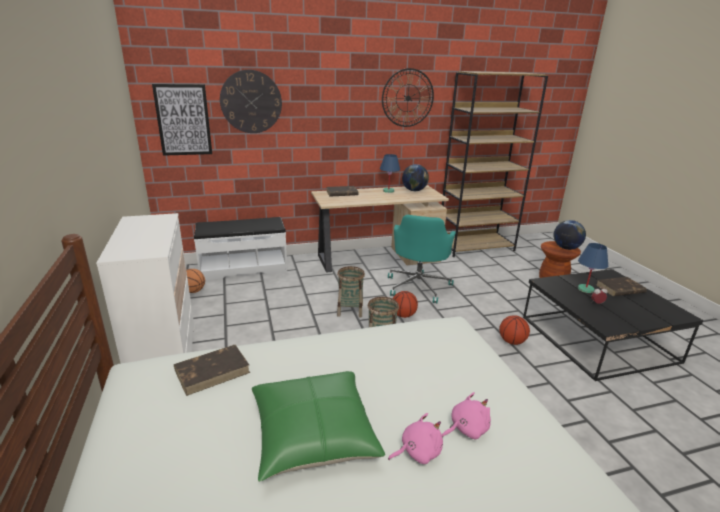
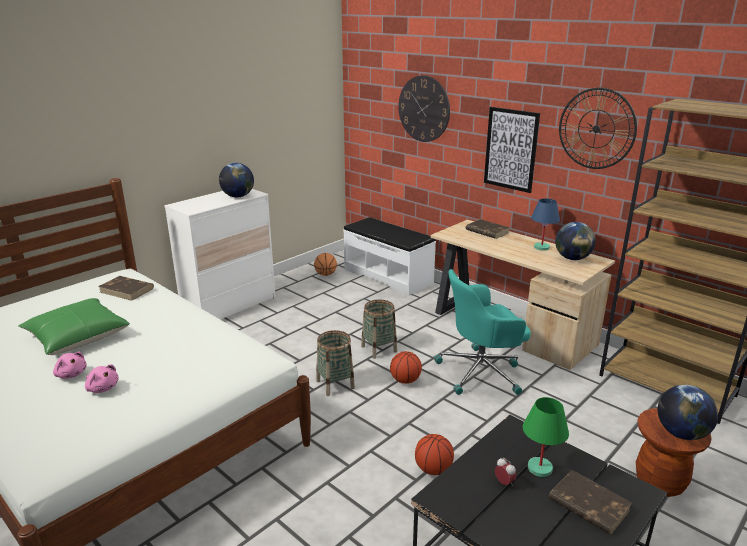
camera: 60 degrees right, 0 degrees up
picture [152,84,212,156] -> picture moved to [484,107,540,193]
blue table lamp [578,243,608,293] -> green table lamp [523,397,569,477]
none -> globe [219,163,254,197]

